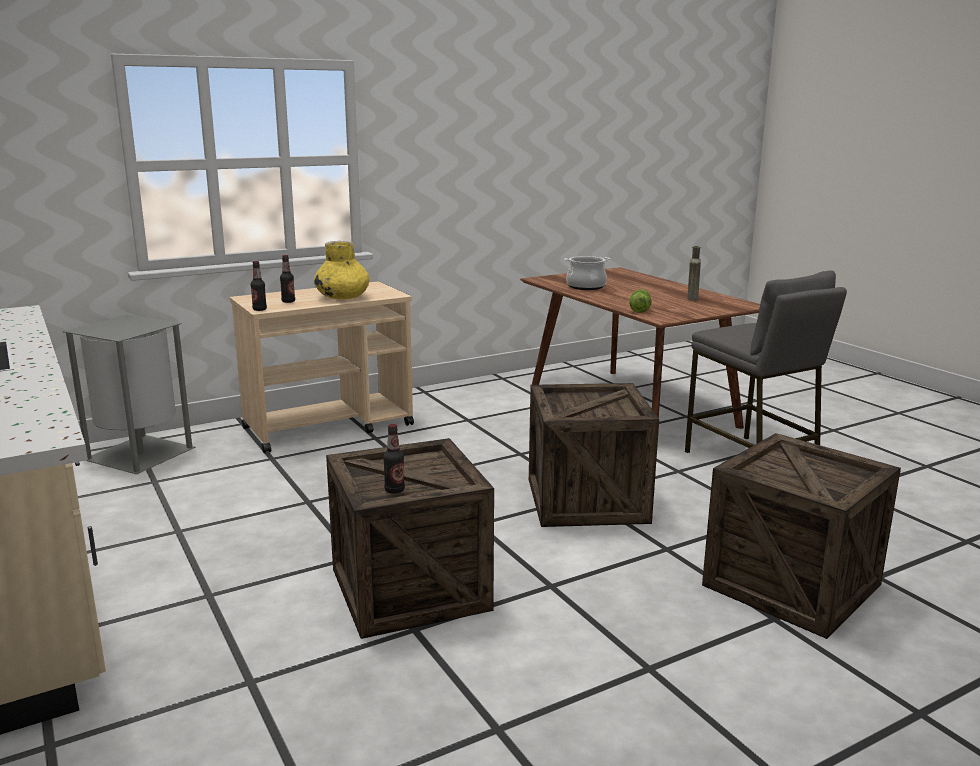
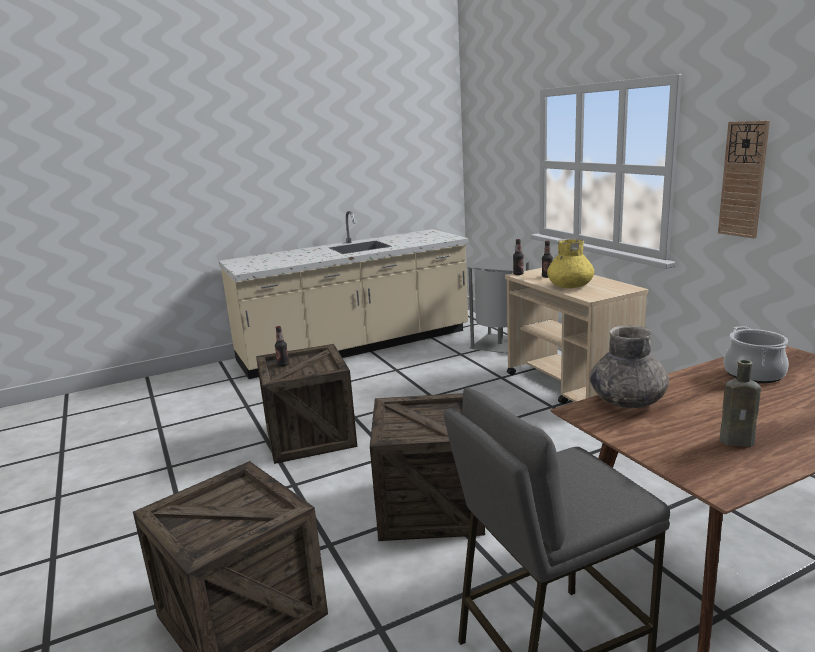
camera: 95 degrees right, 0 degrees up
lettuce [630,289,652,313] -> grey vase [590,325,669,408]
none -> wall clock [718,121,770,239]

